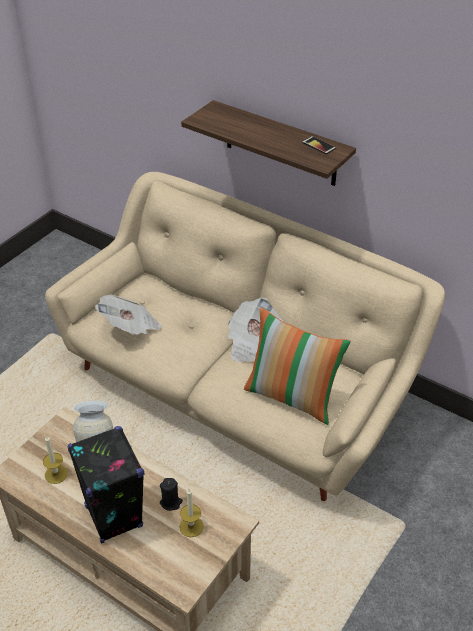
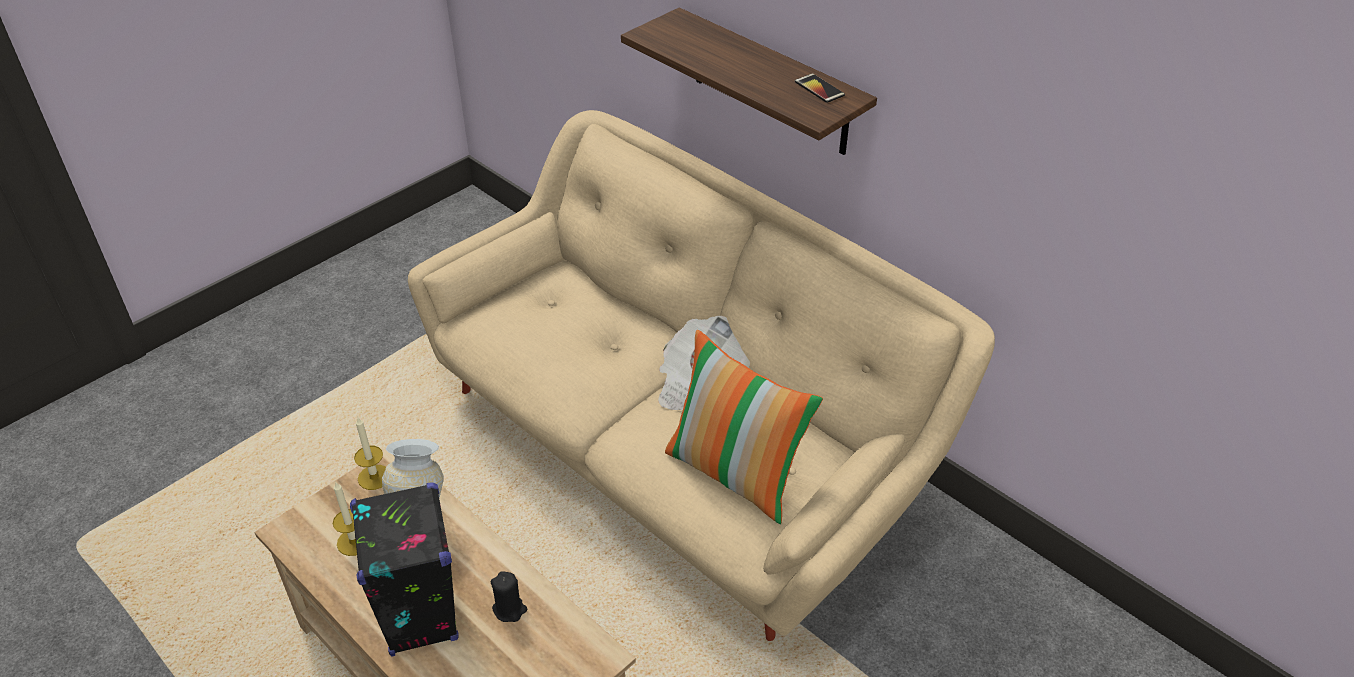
camera: 10 degrees right, 0 degrees up
newspaper [95,294,162,335] -> none
candle [179,489,204,537] -> candle moved to [354,417,386,490]

